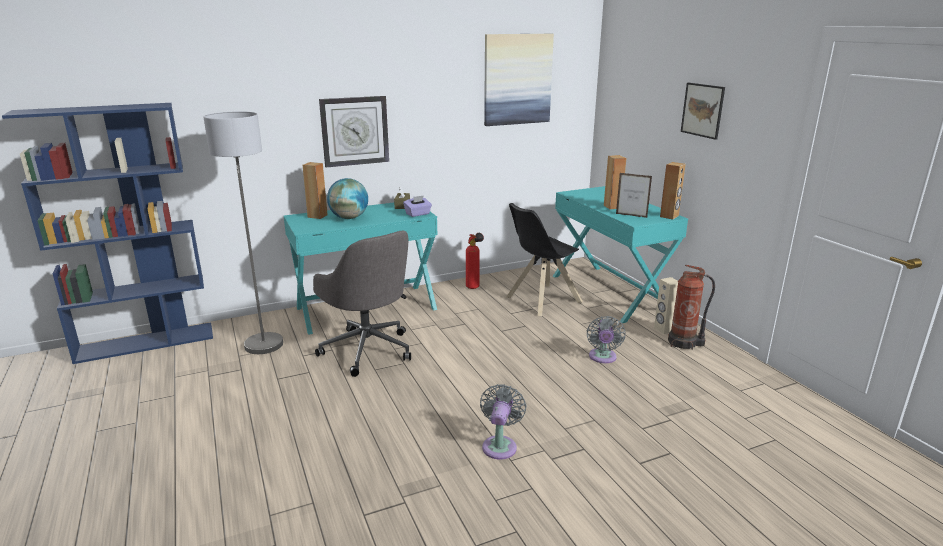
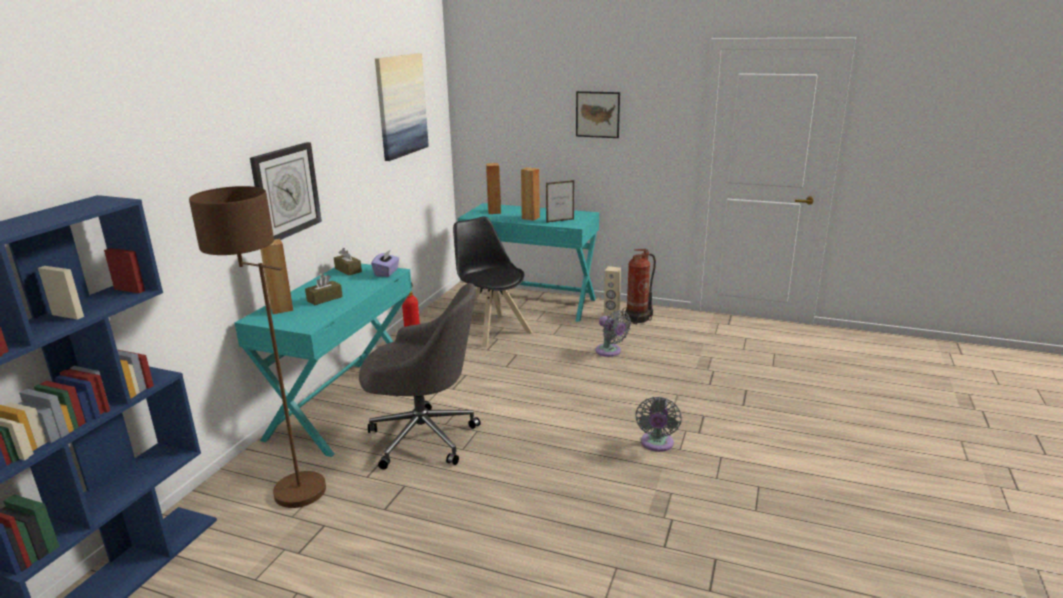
camera: 45 degrees left, 0 degrees up
grey floor lamp [204,111,283,354] -> brown floor lamp [189,186,326,508]
globe [327,178,368,219] -> brown tissue box [305,274,343,305]
grey fan [480,384,527,460] -> grey fan turned 135 degrees counterclockwise [635,396,682,452]
black chair [506,203,583,316] -> black chair turned 135 degrees clockwise [453,217,532,348]
brown speaker [660,162,686,220] -> brown speaker moved to [486,163,501,214]

